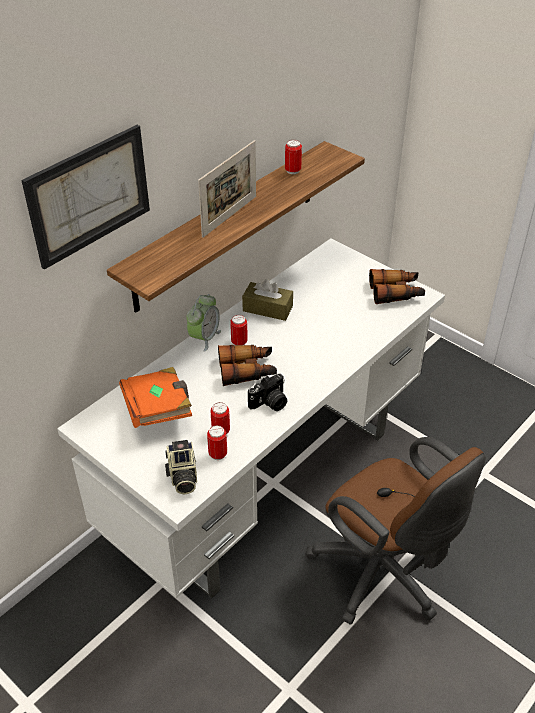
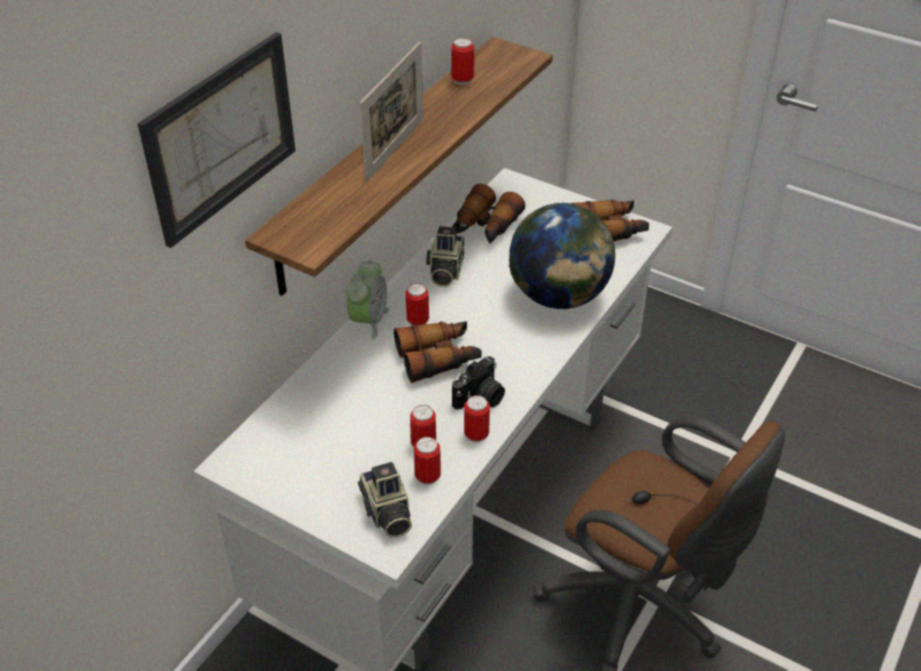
camera: 10 degrees left, 0 degrees up
orange book [119,367,192,428] -> none
brown tissue box [242,279,293,321] -> camera [426,226,464,287]
none -> binoculars [452,184,525,243]
none -> can [464,395,490,442]
none -> globe [509,203,615,309]

